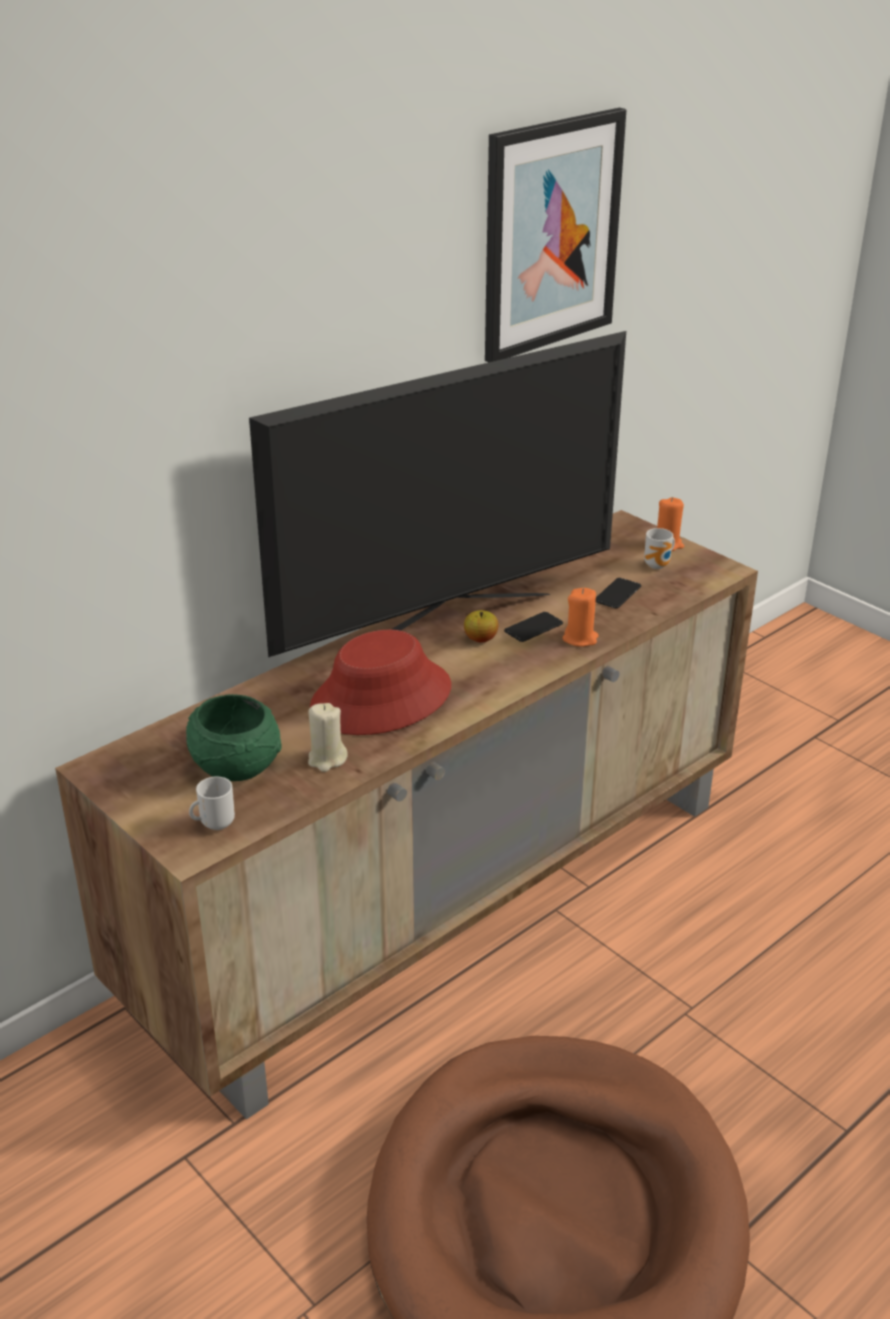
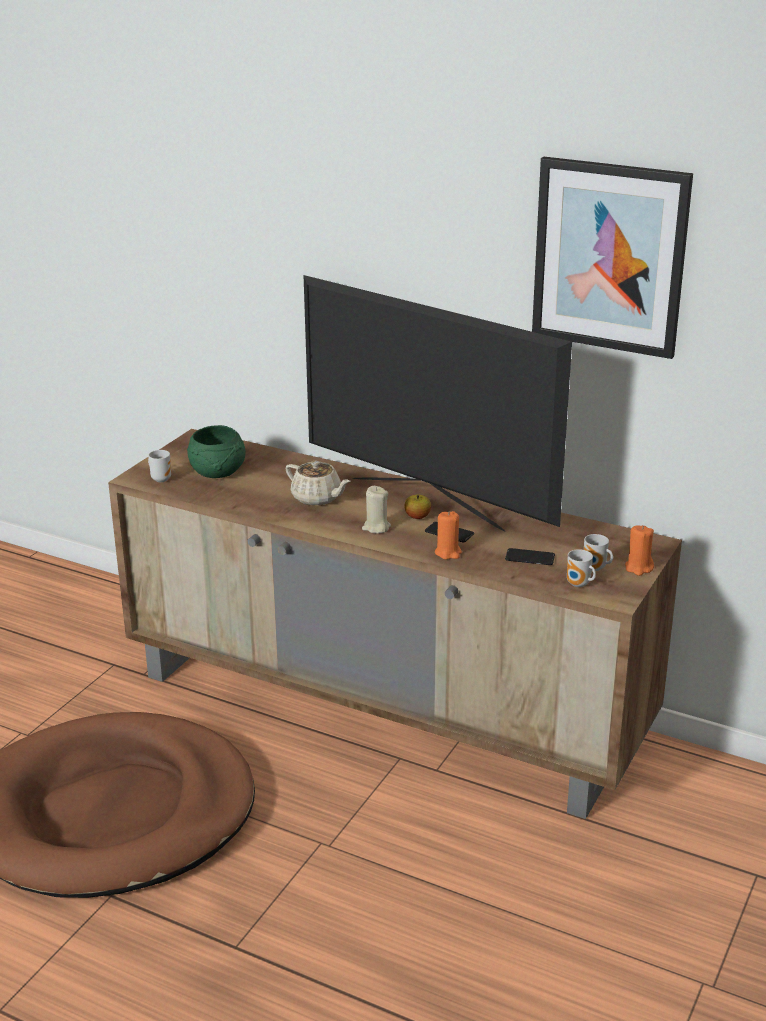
camera: 70 degrees right, 5 degrees down
beige candle [308,703,348,772] -> beige candle moved to [362,486,391,534]
red hat [310,630,451,735] -> beige teapot [285,461,351,506]
none -> mug [567,549,596,587]

